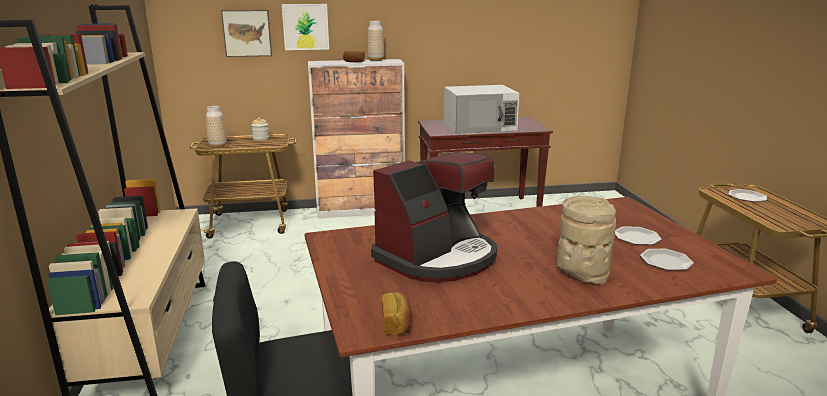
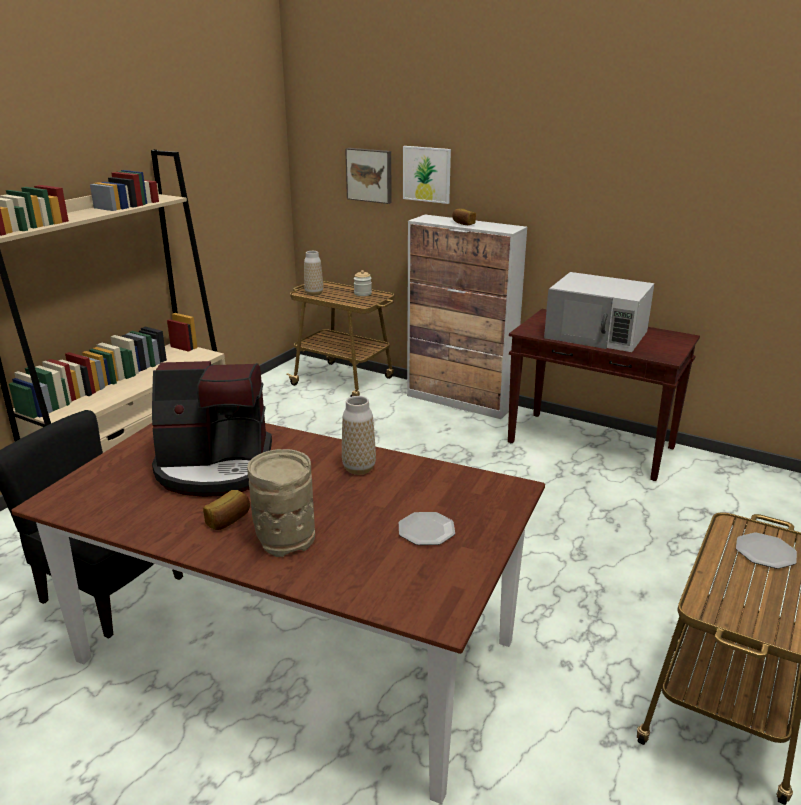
camera: 40 degrees right, 5 degrees up
vase [367,21,384,61] -> vase moved to [342,396,376,475]
bread [382,292,412,336] -> bread moved to [203,490,250,530]
plate [640,249,694,270] -> none

